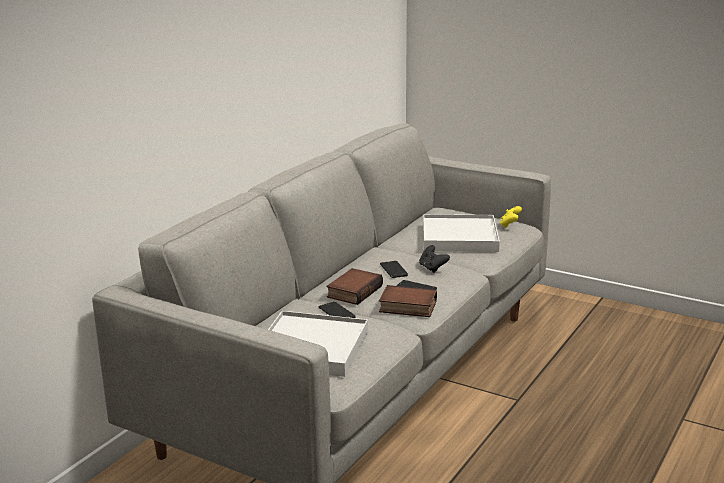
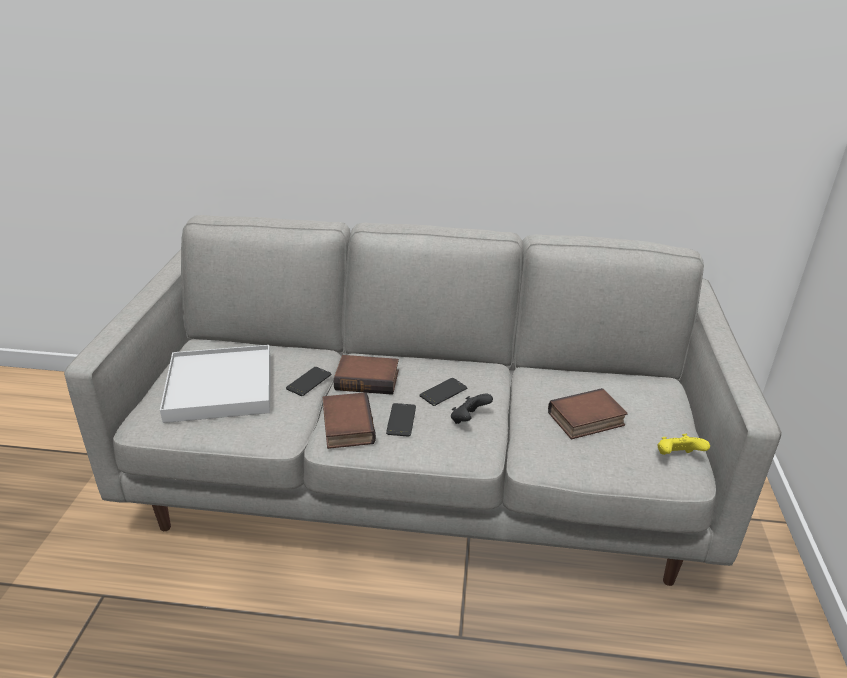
camera: 65 degrees right, 10 degrees up
white tray [423,214,500,252] -> book [548,388,628,439]

